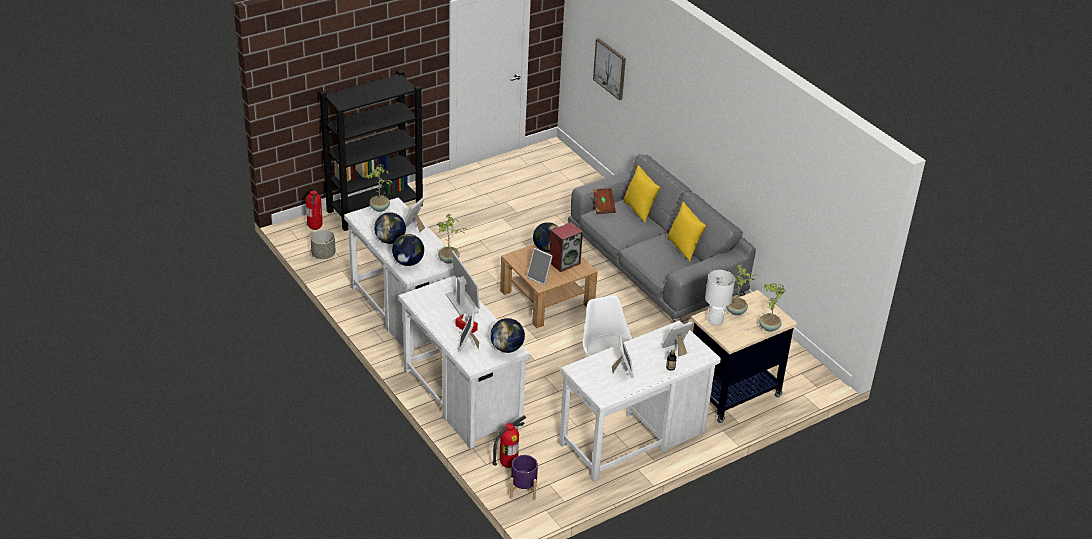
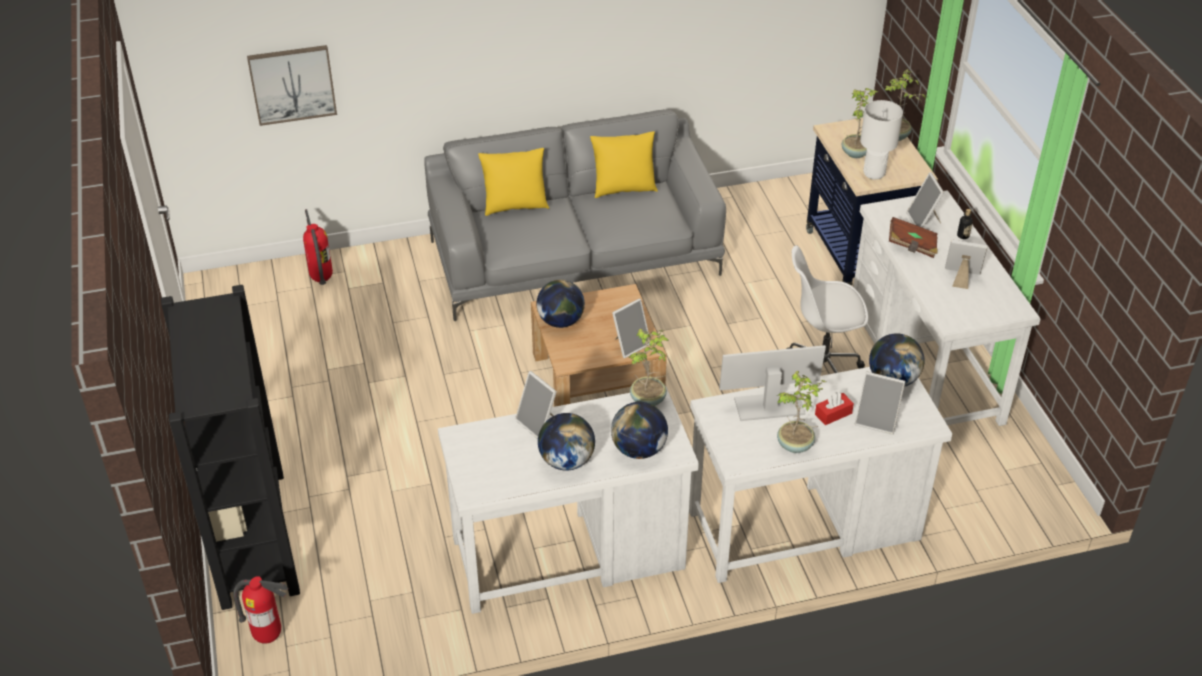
camera: 70 degrees left, 5 degrees up
grey planter [310,230,336,259] -> none
potted plant [365,164,392,212] -> potted plant moved to [777,371,826,453]
fire extinguisher [492,415,526,468] -> fire extinguisher moved to [303,209,333,285]
purple planter [510,455,538,500] -> none
speaker [550,222,583,272] -> none
brown book [593,188,616,214] -> brown book moved to [889,217,937,258]

